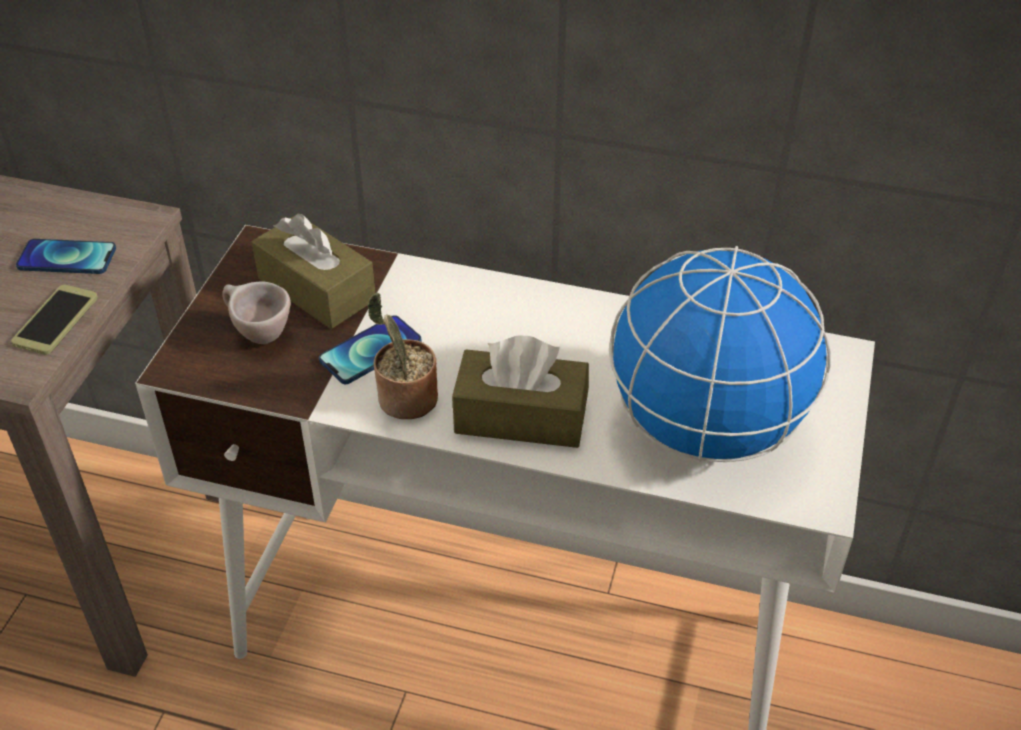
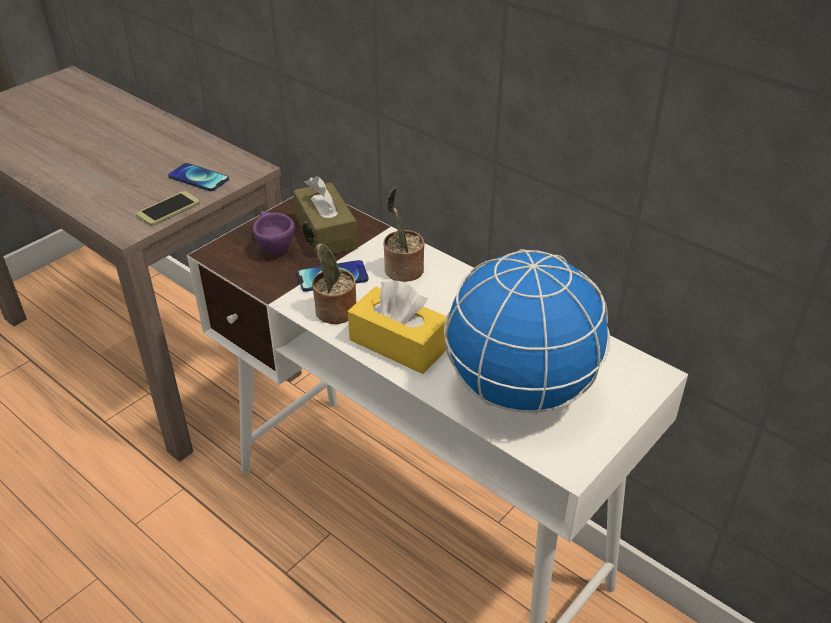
camera: 25 degrees right, 5 degrees down
beige cup [222,281,291,344] -> purple cup [253,211,295,255]
brown tissue box [452,336,589,448] -> yellow tissue box [348,281,448,374]
none -> potted plant [384,187,425,282]

